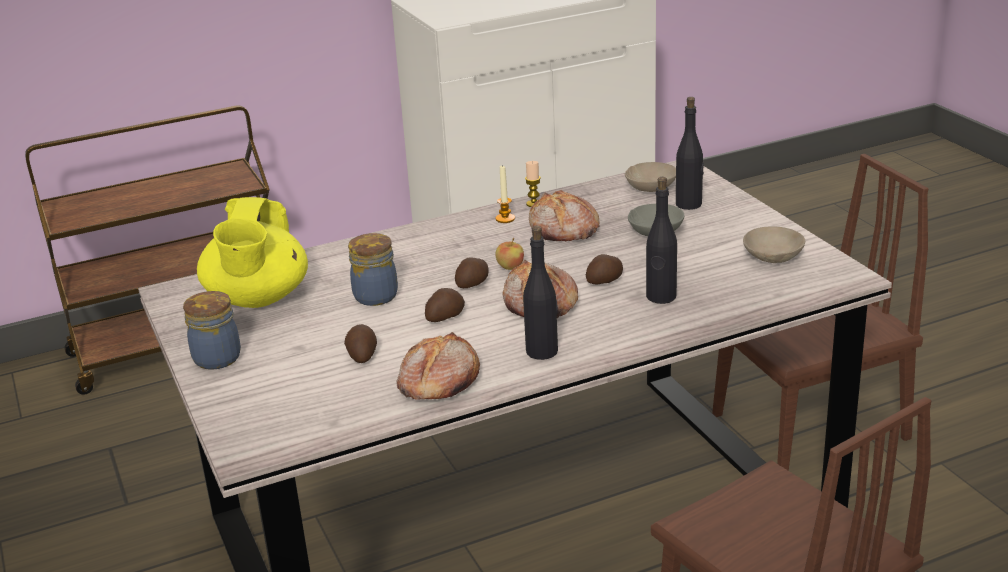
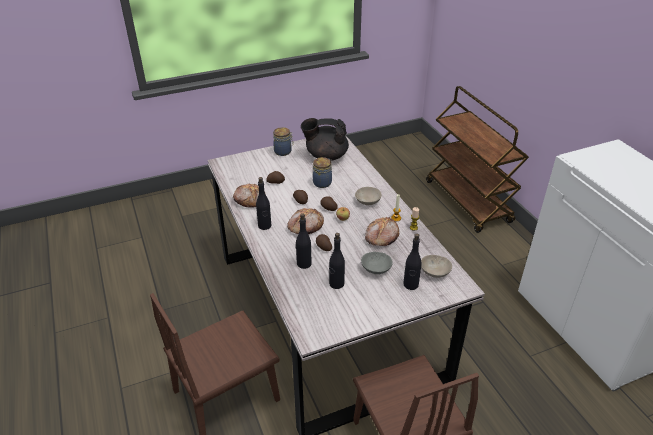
camera: 90 degrees right, 10 degrees up
yellow teapot [197,197,308,308] -> black teapot [301,118,349,161]
beige bowl [743,226,805,263] -> beige bowl moved to [355,187,382,205]
none -> black bottle [329,233,345,289]

